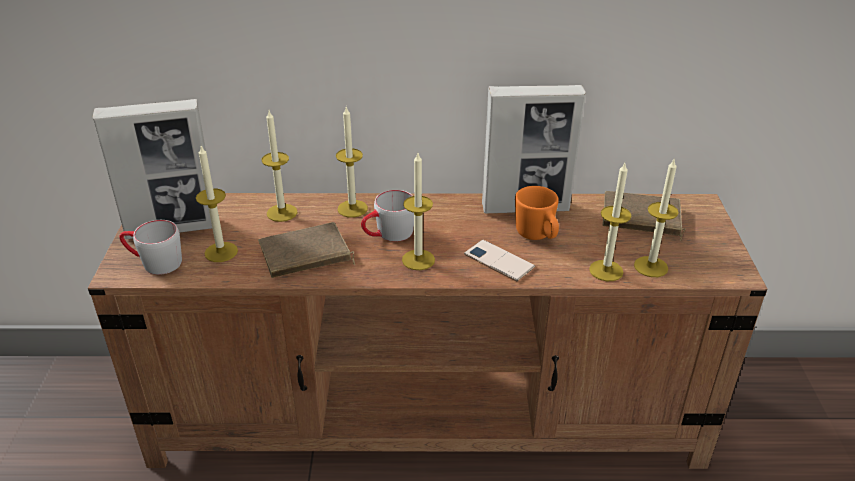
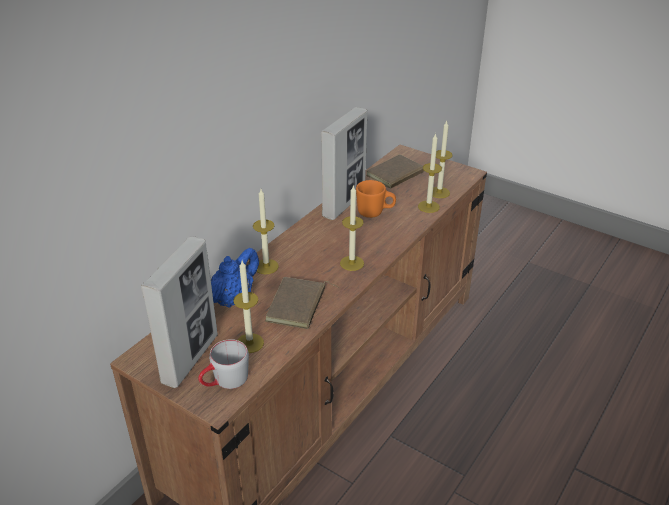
camera: 55 degrees left, 0 degrees up
candle [262,111,297,222] -> blue teapot [211,248,259,308]
grey mug [361,190,414,242] -> none
phone [464,240,535,281] -> none

